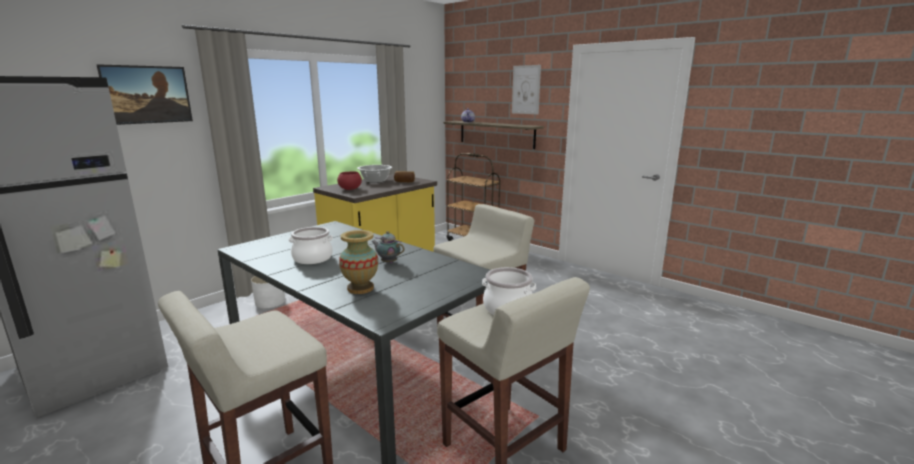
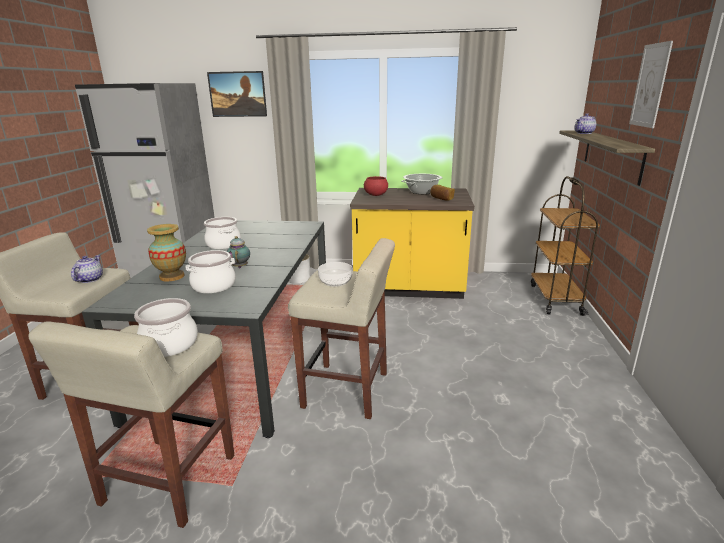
camera: 55 degrees right, 5 degrees up
none -> teapot [71,255,103,283]
none -> cooking pot [186,250,236,293]
none -> bowl [318,262,353,287]

